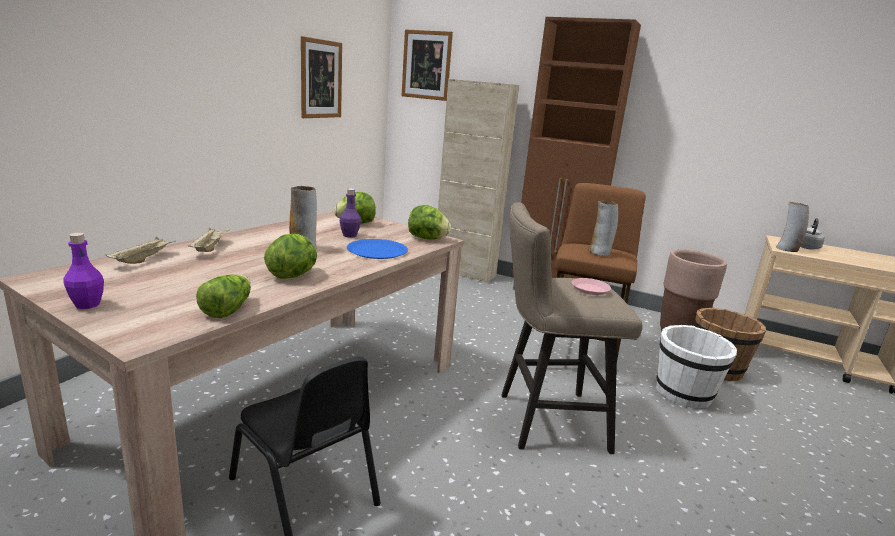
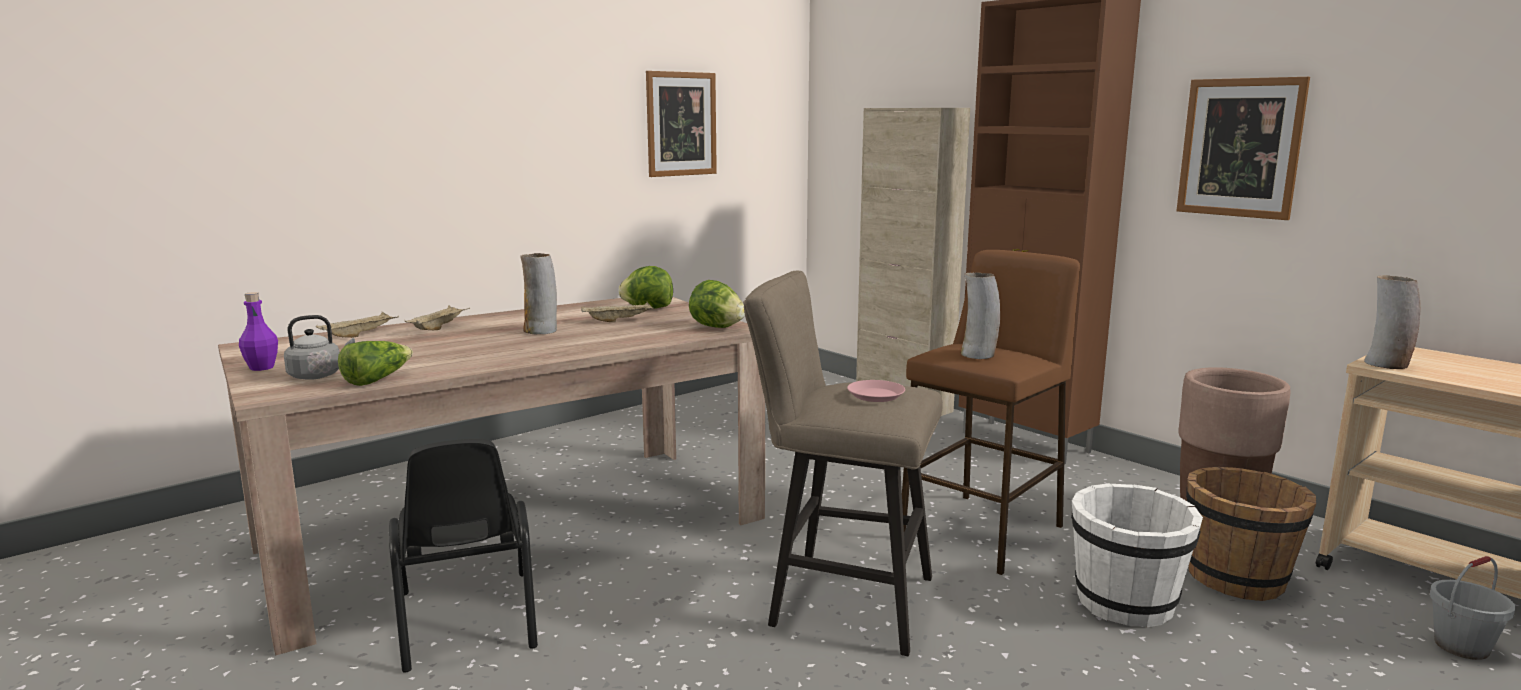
camera: 25 degrees right, 5 degrees down
lettuce [264,234,317,279] -> none
purple bottle [340,189,361,238] -> beige tray [581,302,654,322]
blue plate [347,239,408,259] -> none
picture [402,29,453,101] -> picture moved to [1176,77,1310,220]
grey kettle [800,218,825,249] -> grey kettle moved to [284,315,355,380]
none -> grey bucket [1430,556,1516,660]

